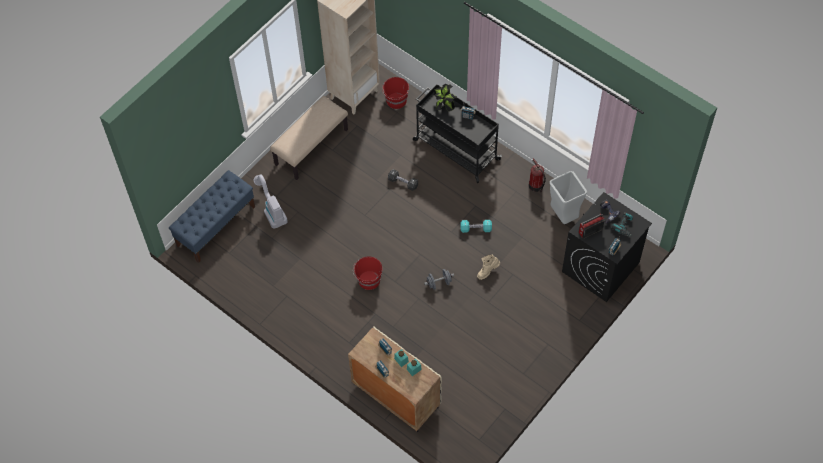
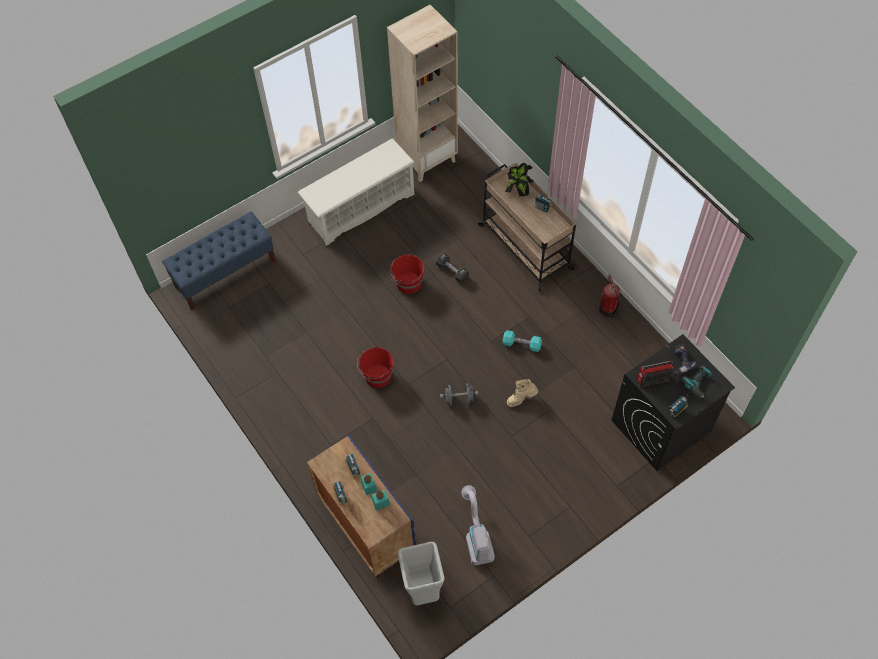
camera: 15 degrees right, 0 degrees up
vacuum cleaner [254,174,288,229] -> vacuum cleaner moved to [461,485,495,565]
beige bench [270,96,348,180] -> white shoe rack [298,138,415,246]
beige cabinet [348,326,442,432] -> blue cabinet [307,435,416,577]
red bucket [382,77,409,109] -> red bucket moved to [390,254,424,294]
black cart [413,84,502,183] -> beige cart [478,162,577,291]
grey trash can [550,171,587,224] -> grey trash can moved to [398,542,445,605]

